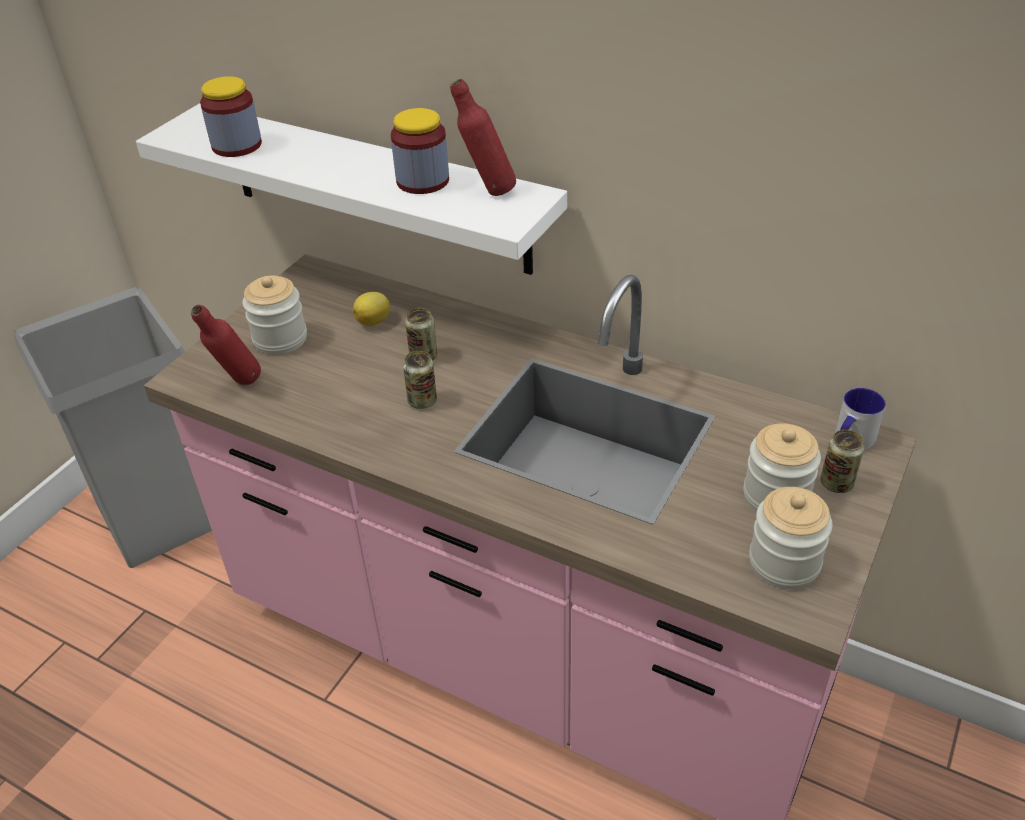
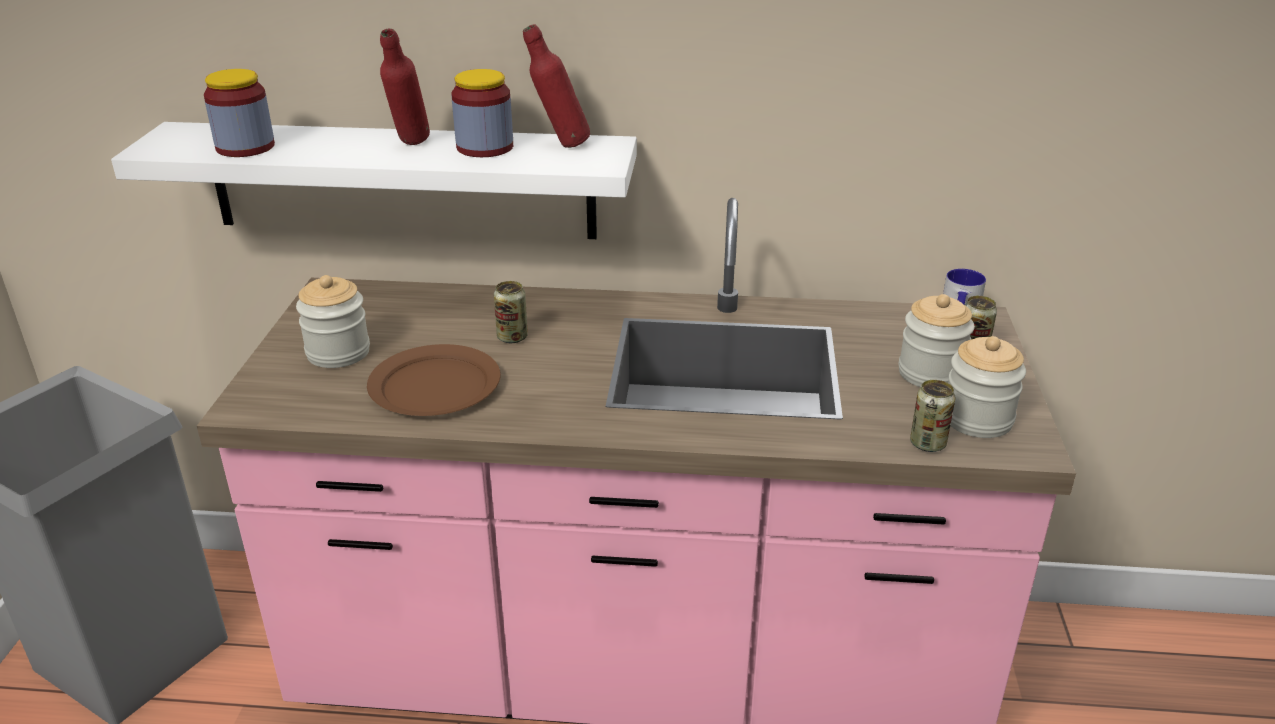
camera: 25 degrees left, 10 degrees down
red bottle [191,305,261,385] -> red bottle moved to [380,28,430,145]
lemon [353,292,390,326] -> none
can [403,351,437,409] -> can moved to [910,380,955,452]
none -> brown plate [367,344,501,416]

